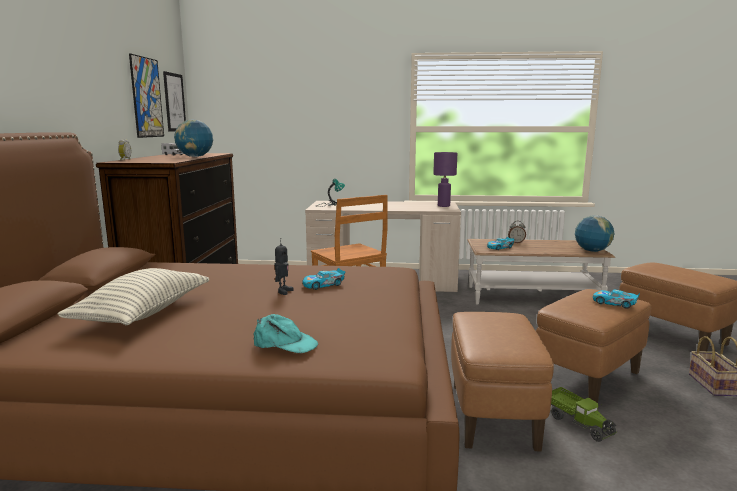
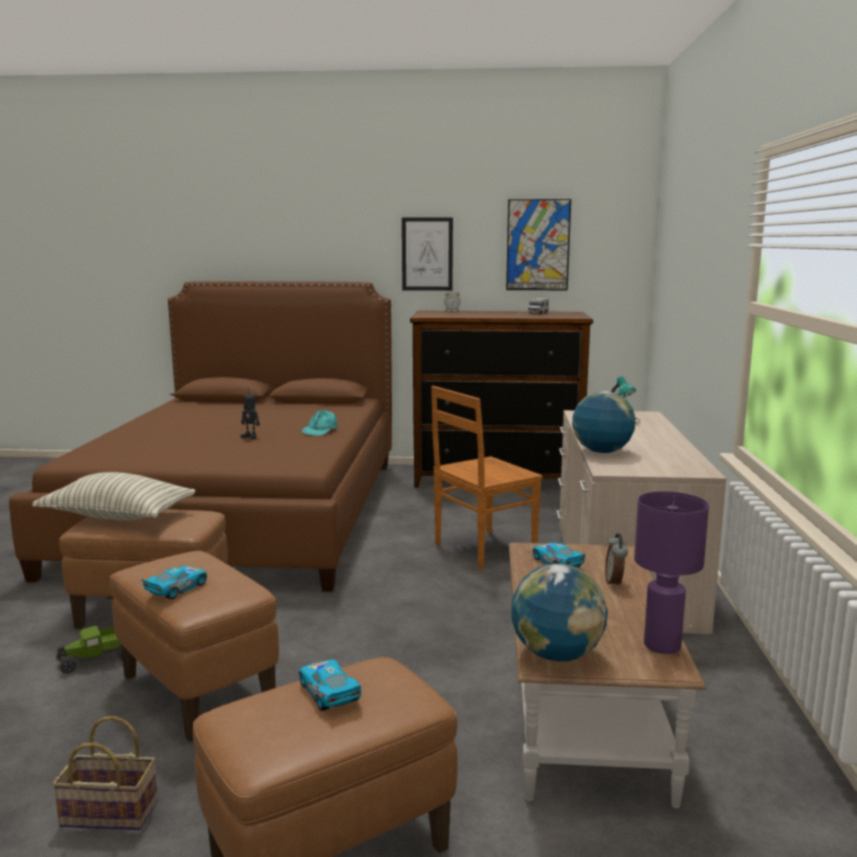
camera: 90 degrees right, 0 degrees up
pillow [58,268,209,325] -> pillow moved to [32,472,196,520]
picture [163,71,186,132] -> picture moved to [402,217,453,291]
globe [174,119,213,157] -> globe moved to [572,391,636,453]
turquoise cap [254,314,318,353] -> turquoise cap moved to [301,410,338,436]
toy car [302,268,345,290] -> toy car moved to [299,660,361,711]
purple table lamp [433,152,457,207] -> purple table lamp moved to [634,491,709,654]

